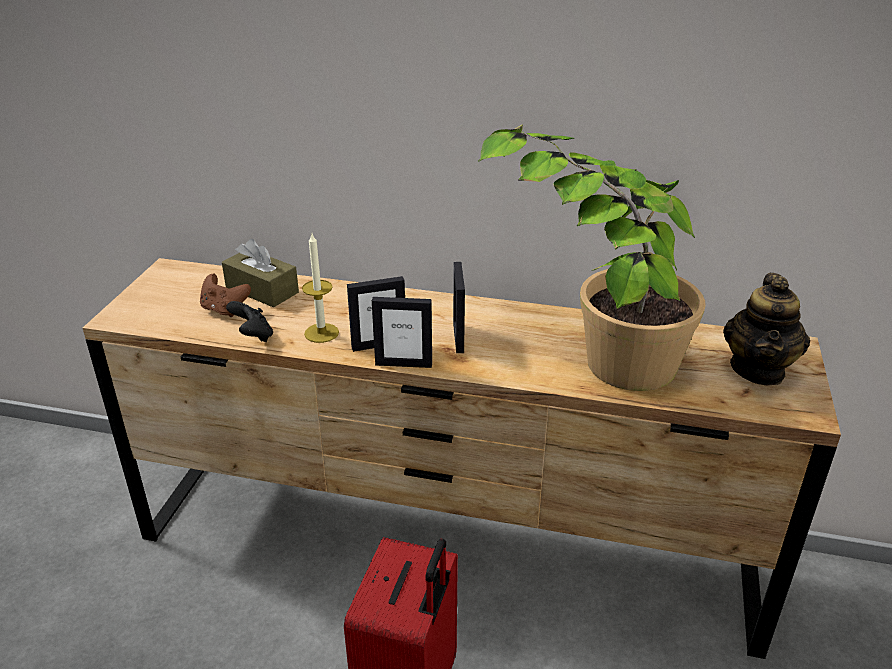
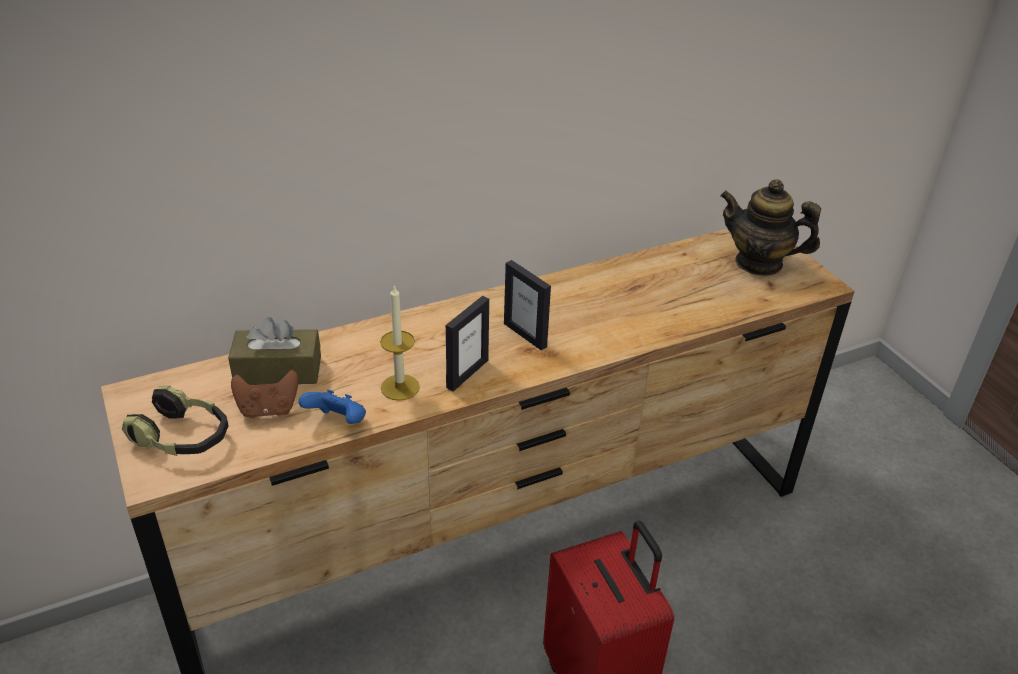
camera: 40 degrees left, 5 degrees up
black game controller [226,301,273,342] -> blue game controller [298,390,366,424]
picture frame [372,297,432,368] -> none
potted plant [478,124,706,391] -> none
teapot [723,273,810,386] -> teapot turned 135 degrees clockwise [720,179,821,276]
none -> headphones [122,386,229,456]

